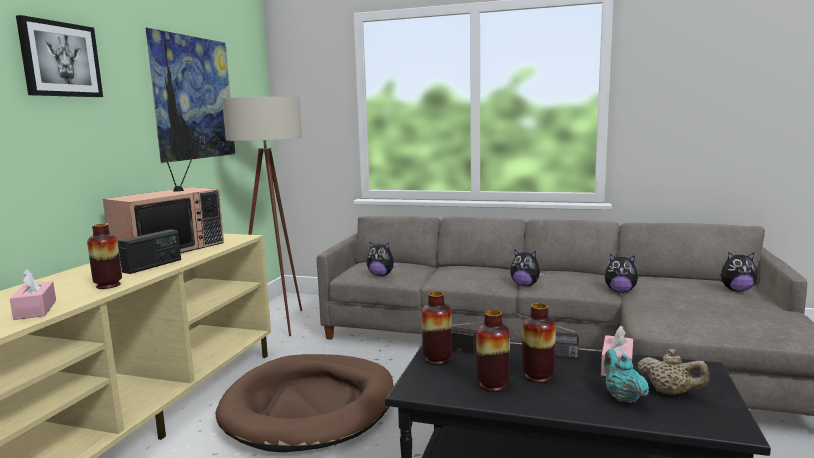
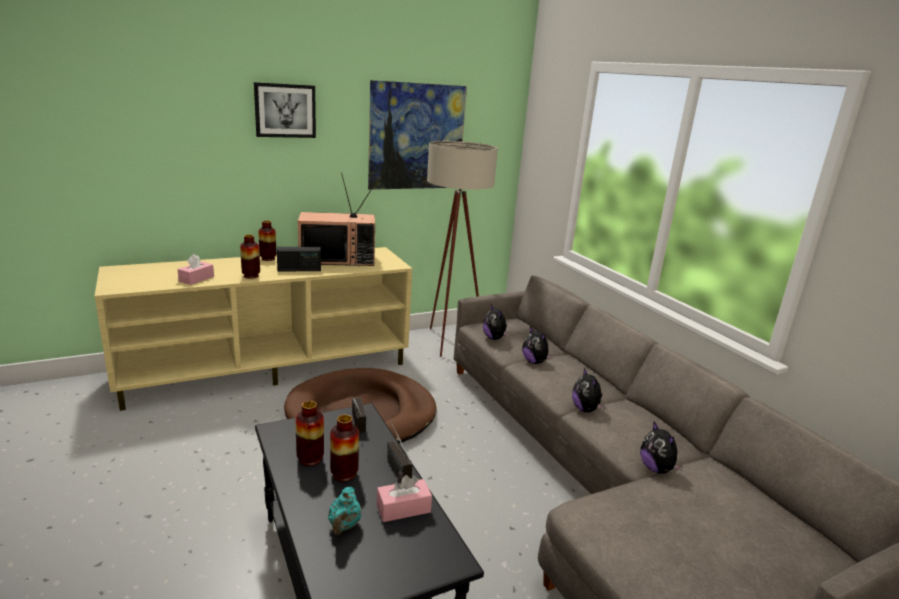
camera: 45 degrees right, 10 degrees up
vase [422,291,452,365] -> vase moved to [258,221,276,261]
turquoise teapot [604,349,649,403] -> turquoise teapot turned 150 degrees clockwise [328,487,361,535]
beige teapot [638,349,710,395] -> none
plush toy [720,252,757,292] -> plush toy moved to [522,326,553,364]

